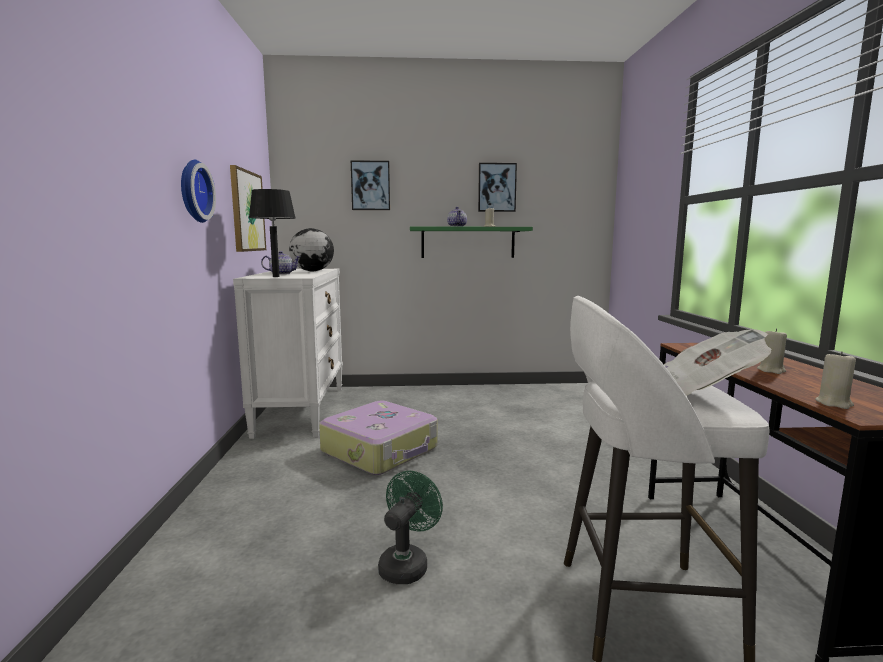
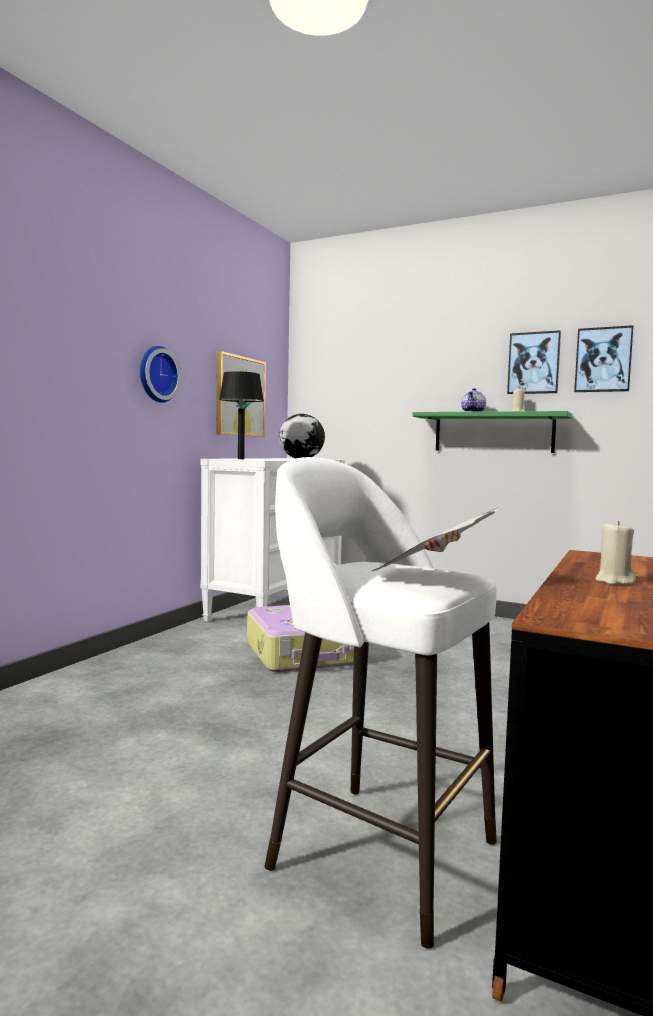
camera: 30 degrees right, 5 degrees down
teapot [261,251,301,275] -> none
picture [351,160,390,210] -> picture moved to [574,325,634,392]
green fan [378,471,443,584] -> none
beige candle [815,351,856,409] -> none

